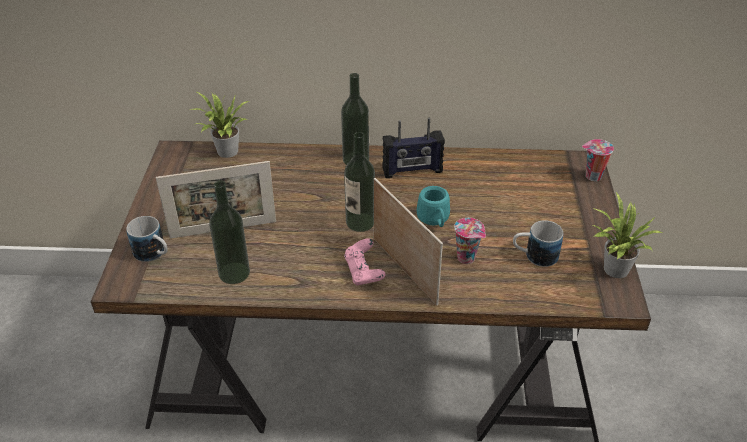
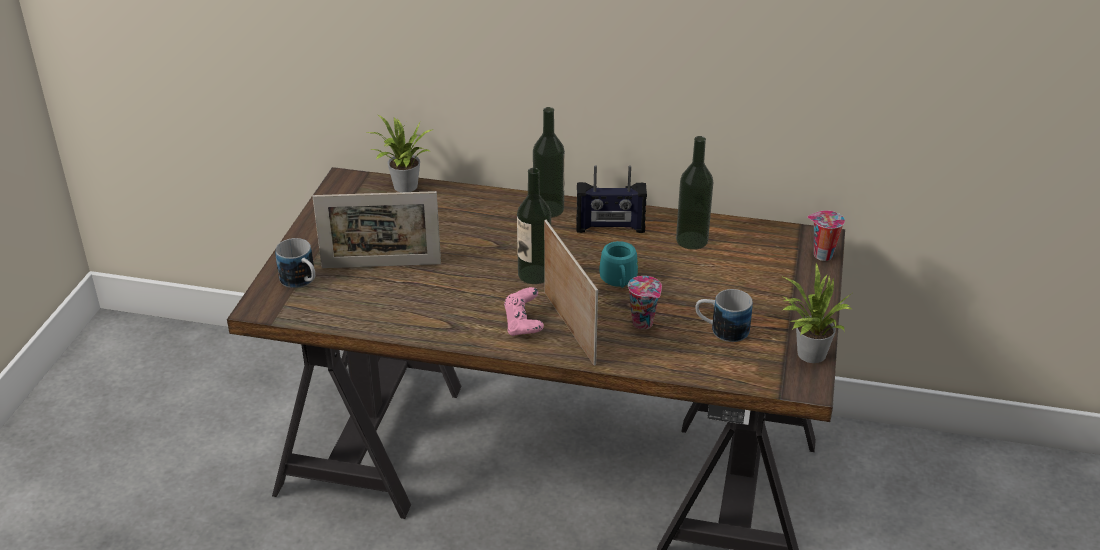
camera: 10 degrees right, 5 degrees down
bottle [209,181,250,284] -> bottle moved to [676,136,713,250]

